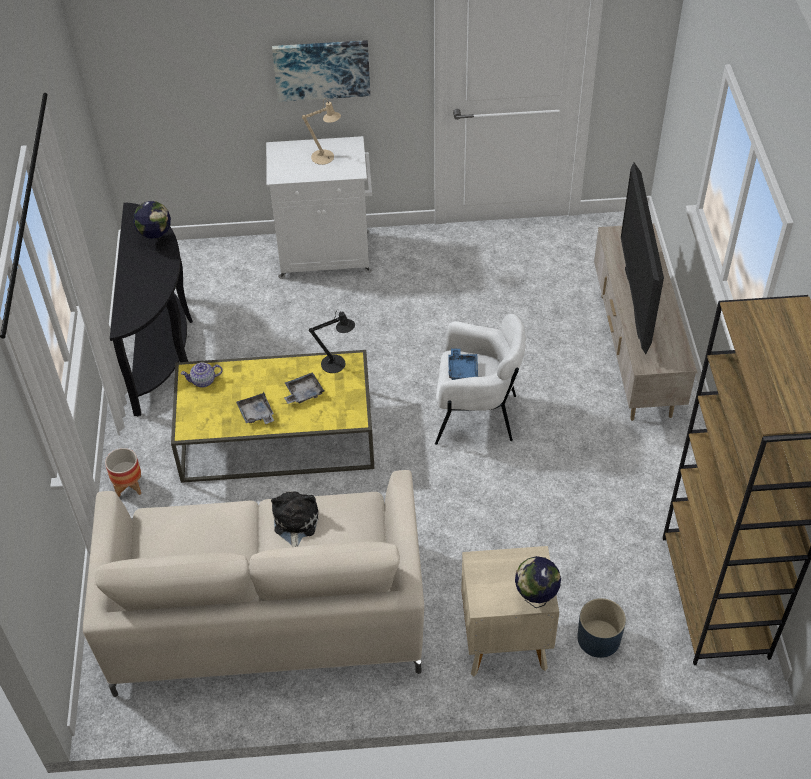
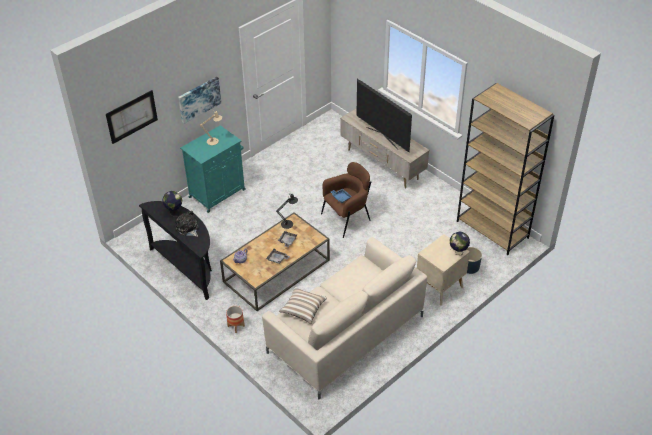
camera: 40 degrees left, 5 degrees down
yellow coffee table [171,350,375,483] -> brown coffee table [220,212,330,311]
white cabinet [266,136,372,279] -> turquoise cabinet [180,125,246,213]
plush toy [271,491,318,547] -> plush toy moved to [175,211,199,237]
white armchair [435,314,526,445] -> brown armchair [321,162,371,238]
none -> picture [106,90,158,144]
none -> pillow [279,287,327,324]

